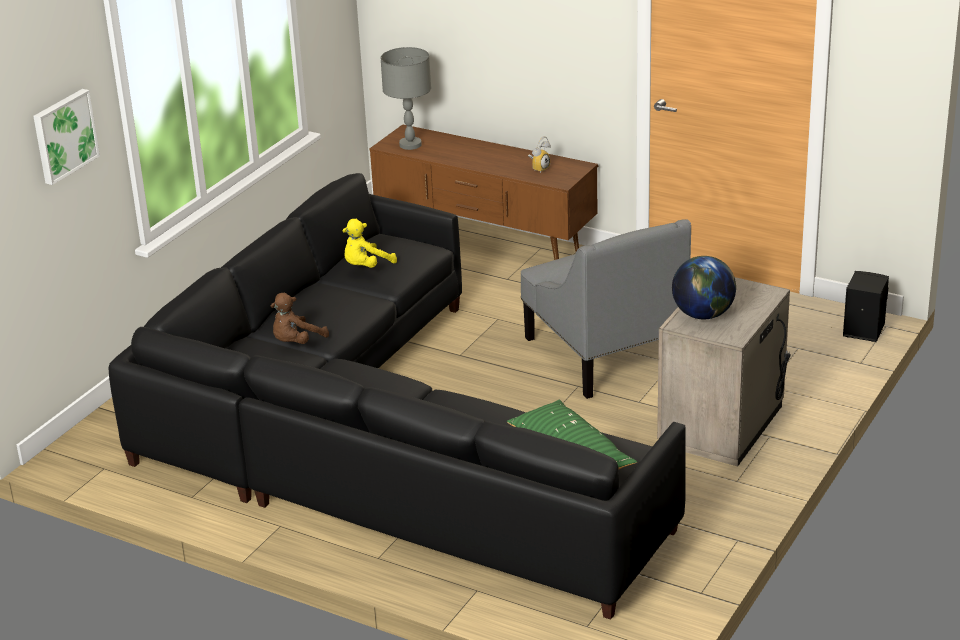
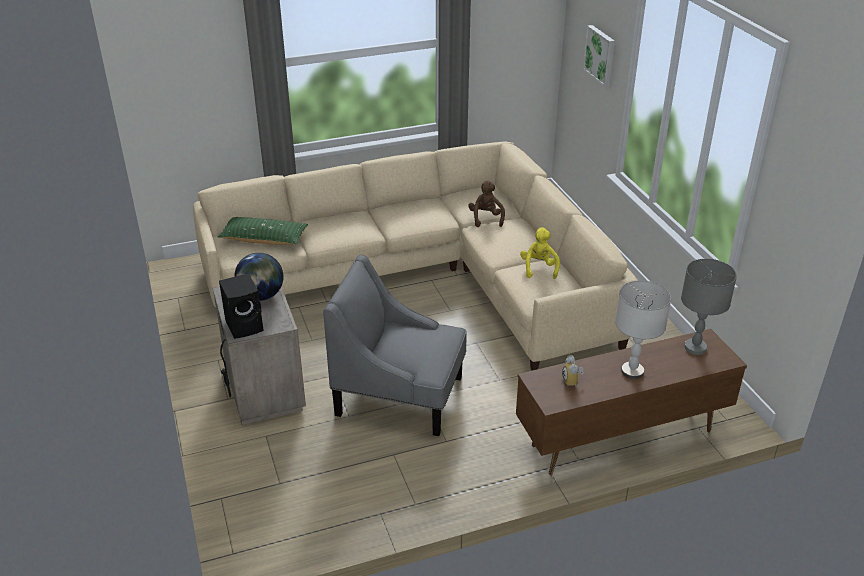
camera: 130 degrees right, 5 degrees up
black sofa [108,173,686,620] -> beige sofa [193,141,638,371]
black speaker [843,271,889,342] -> black speaker moved to [219,273,264,339]
none -> grey table lamp [615,280,671,379]

